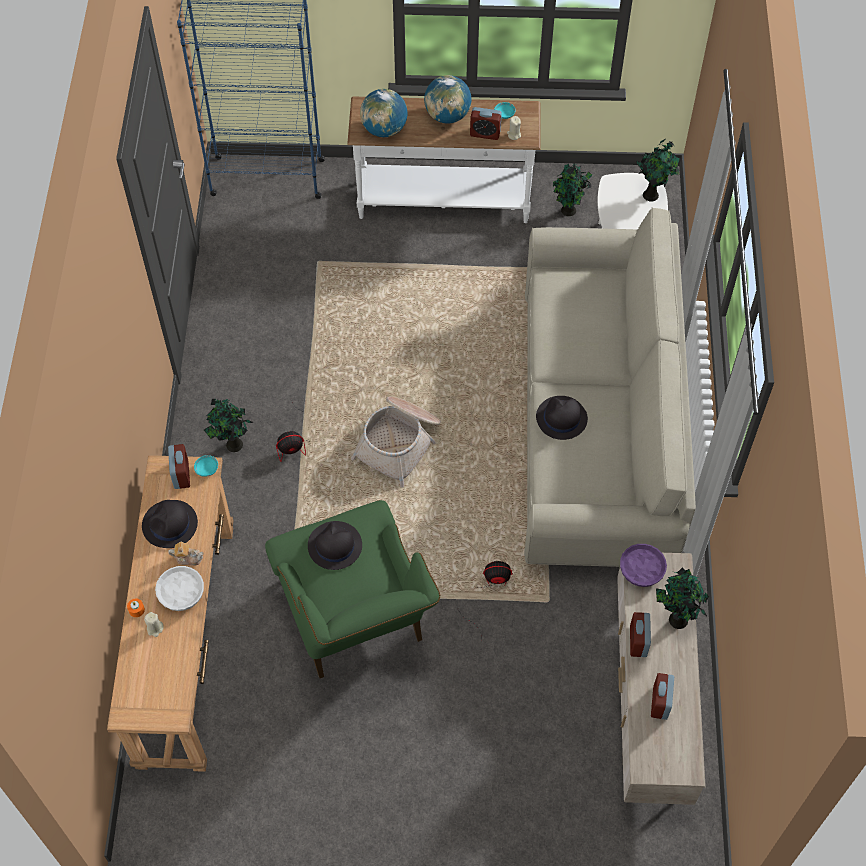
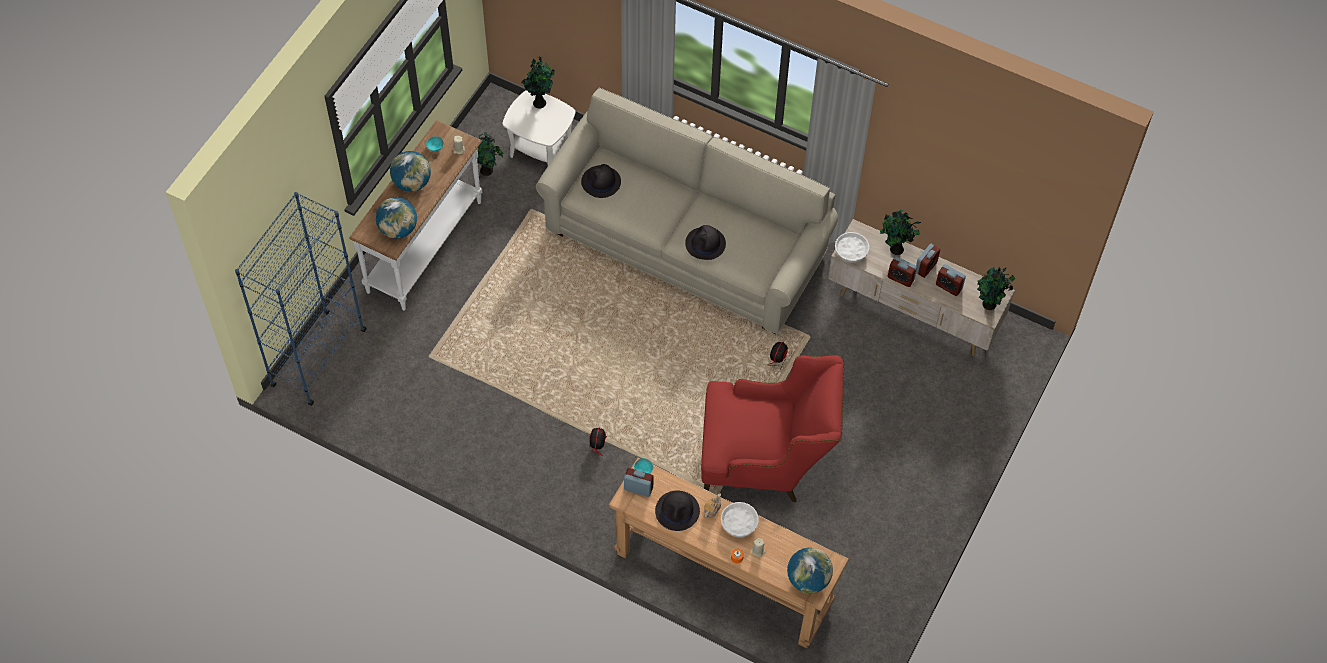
camera: 65 degrees left, 0 degrees up
potted plant [204,399,253,452] -> potted plant moved to [977,267,1016,310]
green armchair [265,500,440,678] -> red armchair [701,355,844,502]
black hat [308,521,362,570] -> black hat moved to [581,164,621,198]
basket [351,396,441,488] -> none
alarm clock [470,107,502,140] -> alarm clock moved to [916,244,940,278]
purple bowl [620,544,667,587] -> white bowl [835,232,869,263]
none -> globe [787,547,833,593]

